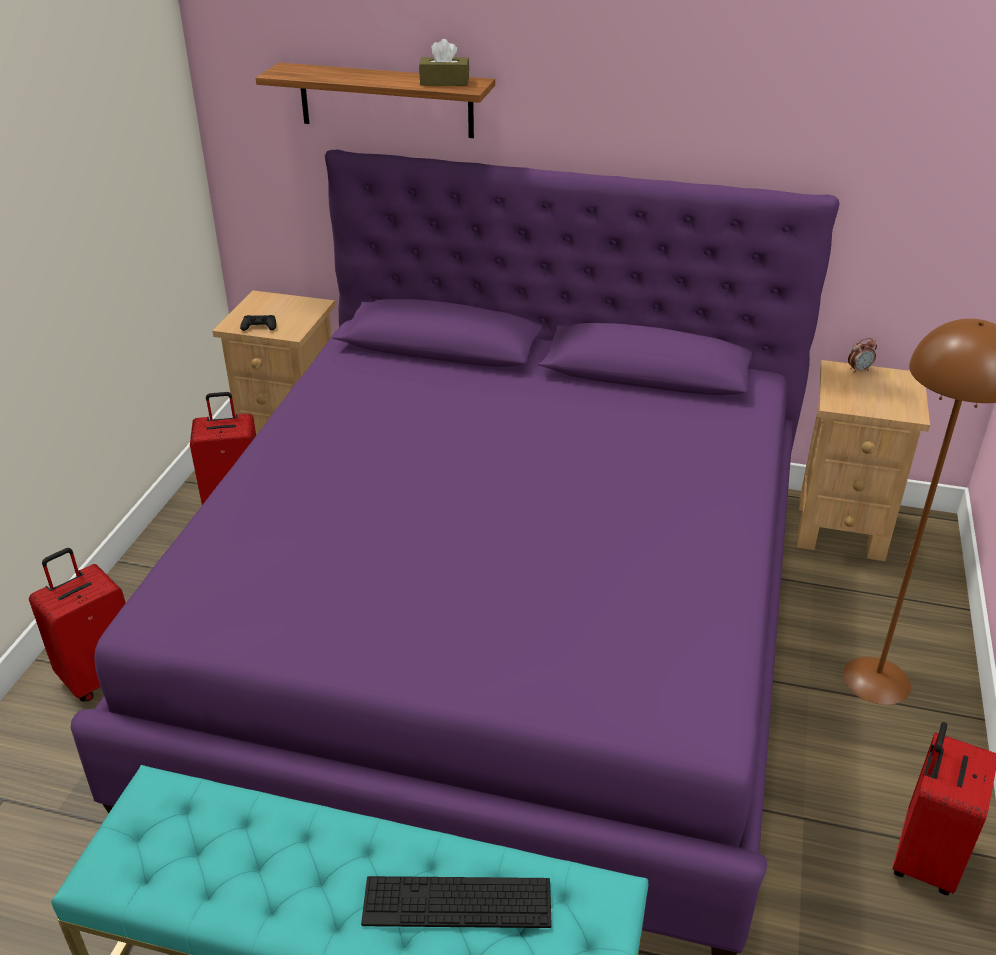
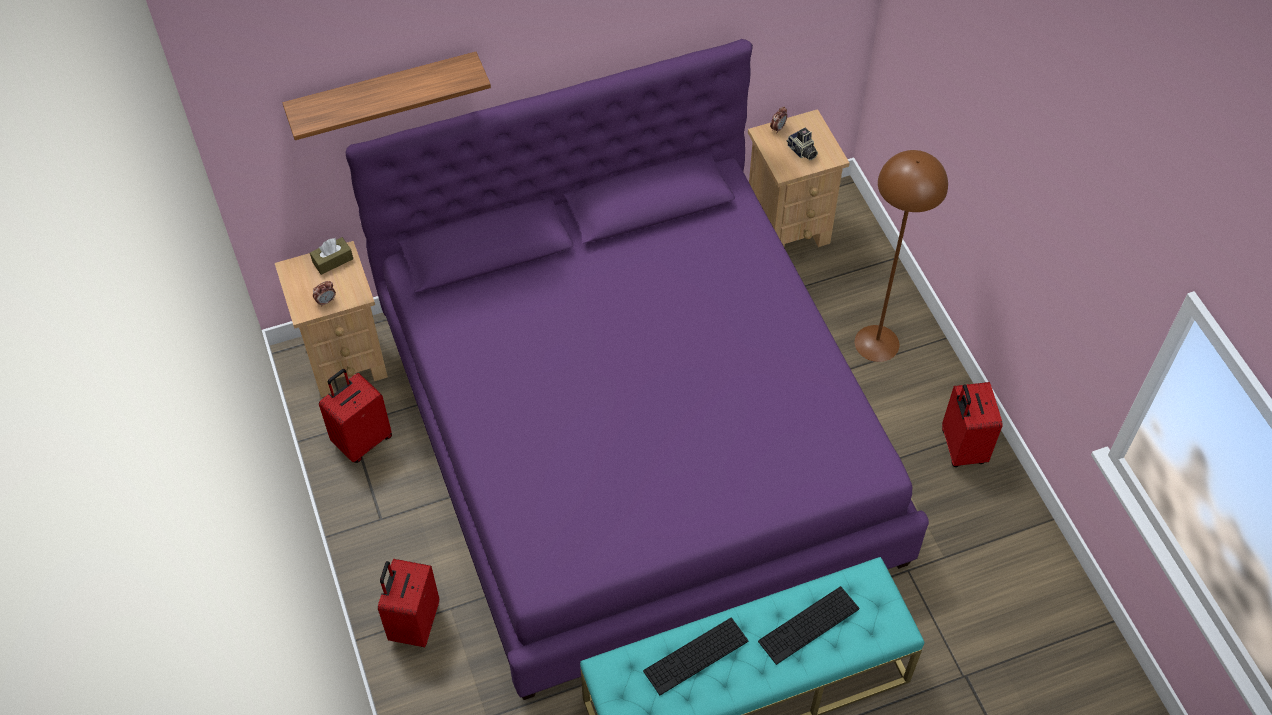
camera: 35 degrees left, 20 degrees up
black game controller [240,315,276,331] -> alarm clock [313,281,336,307]
brown tissue box [419,39,469,86] -> brown tissue box moved to [310,237,353,275]
none -> keyboard [643,618,748,695]
none -> camera [786,128,818,161]

